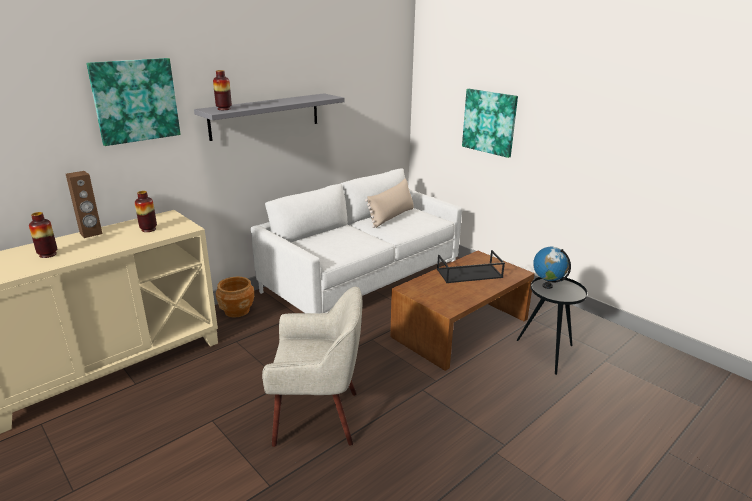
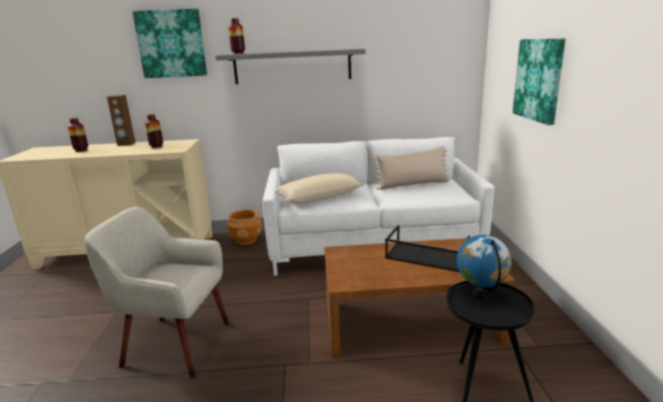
camera: 40 degrees right, 5 degrees down
beige armchair [262,287,362,447] -> beige armchair turned 150 degrees clockwise [84,207,229,378]
none -> beige pillow [275,173,363,204]

